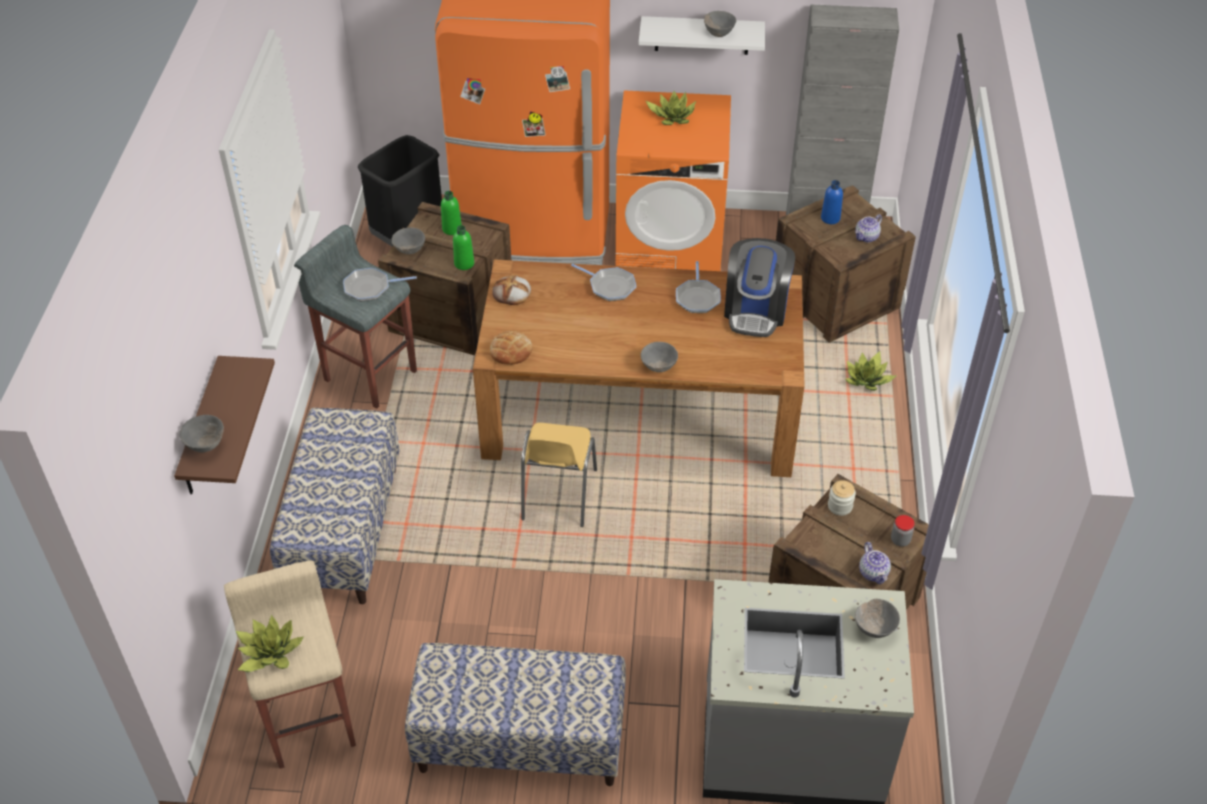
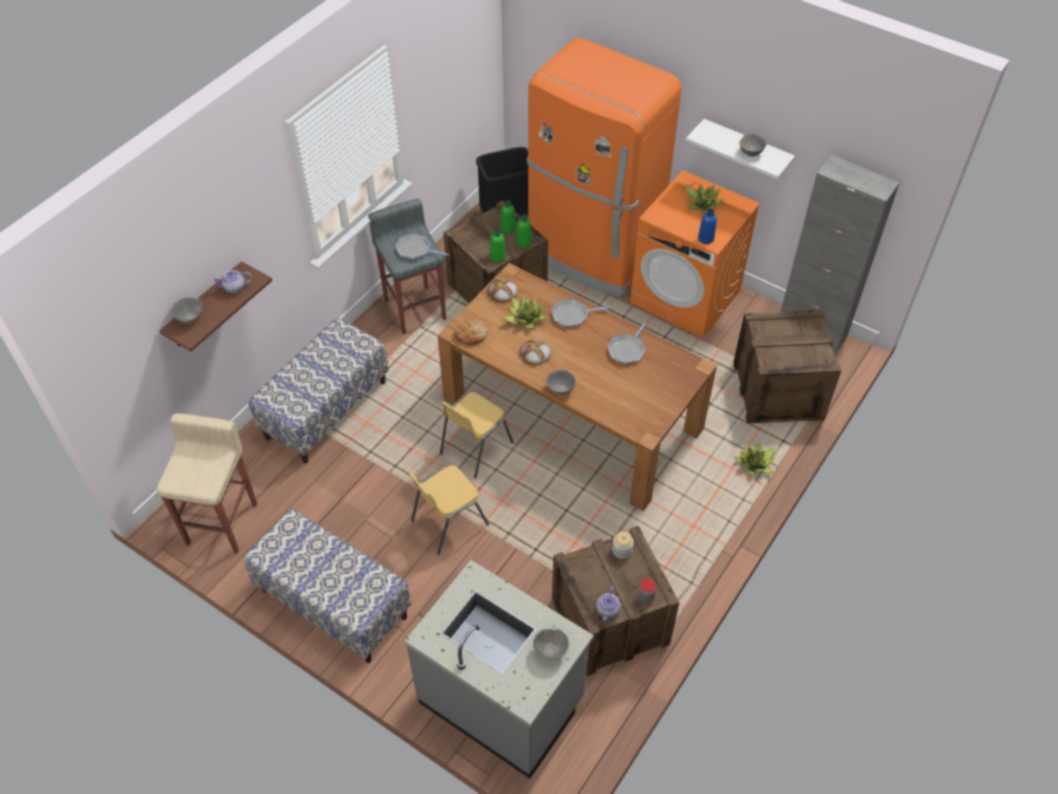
camera: 30 degrees right, 5 degrees up
potted plant [236,615,304,672] -> potted plant moved to [503,295,548,329]
grey bowl [391,228,425,254] -> none
frying pan [571,264,636,301] -> frying pan turned 105 degrees clockwise [551,299,609,327]
coffee machine [724,238,795,337] -> none
blue bottle [821,180,843,224] -> blue bottle moved to [698,209,717,244]
teapot [855,214,882,242] -> teapot moved to [212,270,253,294]
none -> yellow chair [409,465,489,555]
none -> green bottle [517,215,532,248]
none -> bread [520,339,551,365]

